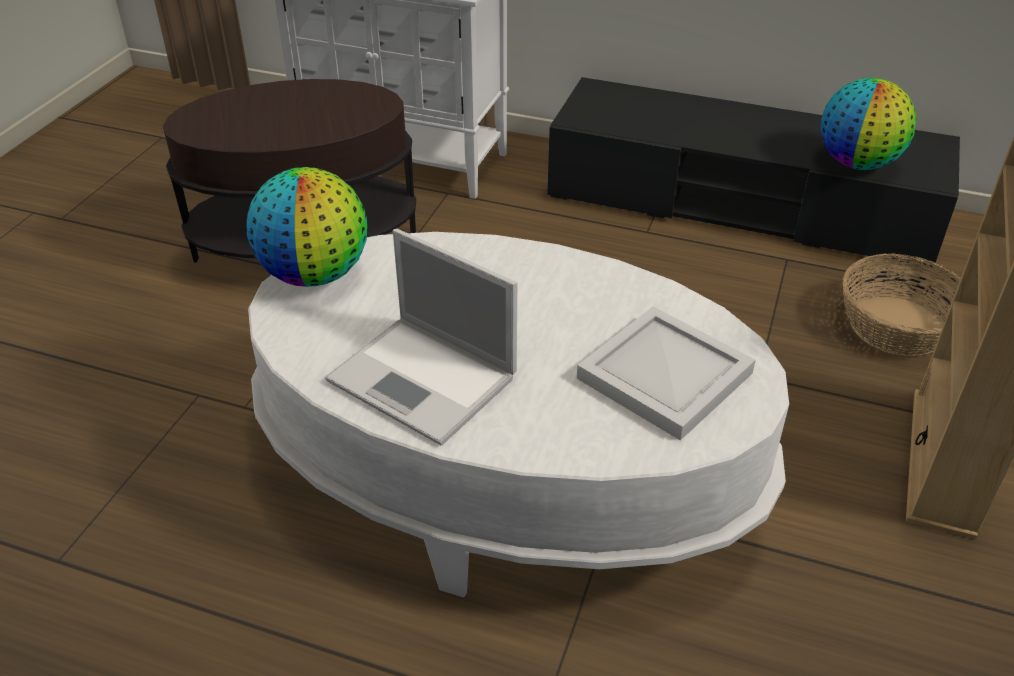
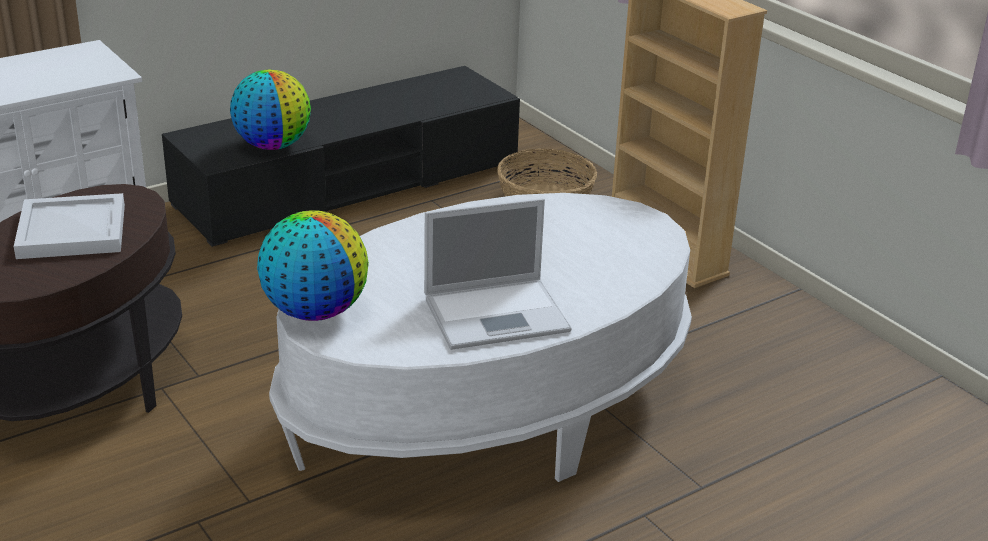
camera: 55 degrees left, 10 degrees down
white tray [577,307,756,440] -> white tray moved to [14,193,125,259]
globe [820,78,916,170] -> globe moved to [230,70,311,150]

